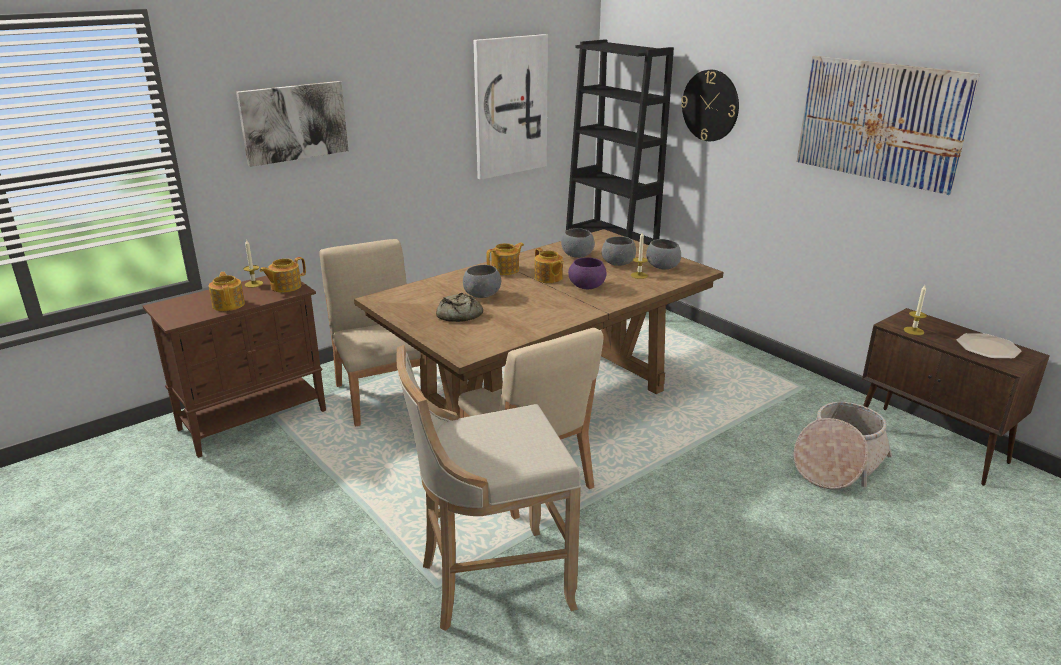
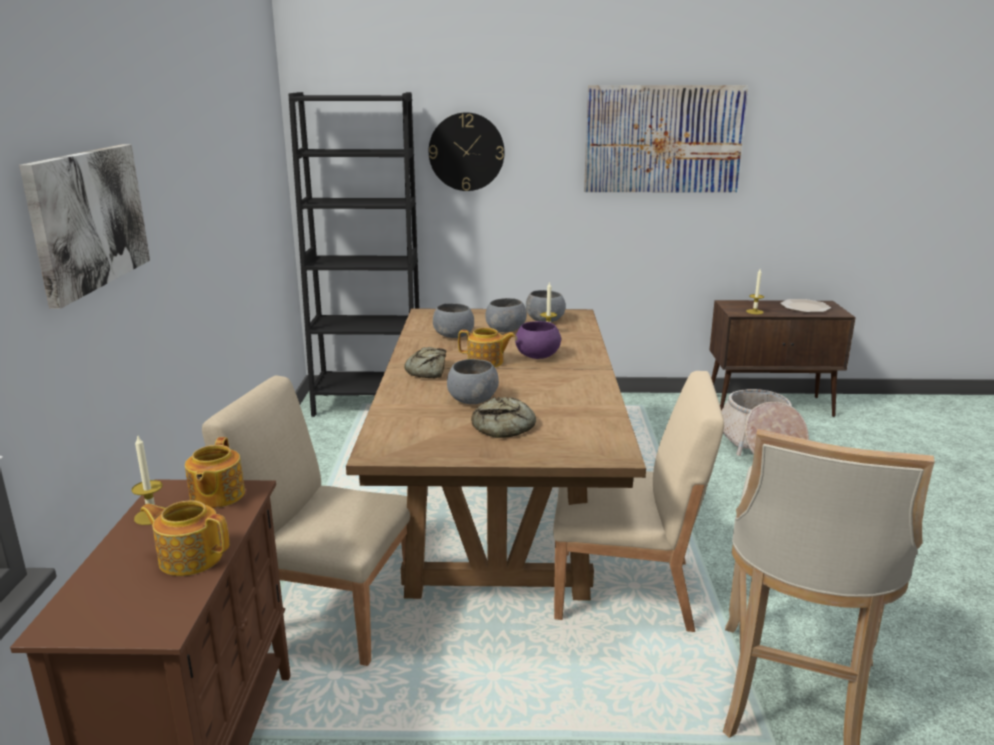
camera: 50 degrees left, 5 degrees down
picture [474,34,548,180] -> none
teapot [486,242,524,275] -> bread [404,347,446,378]

